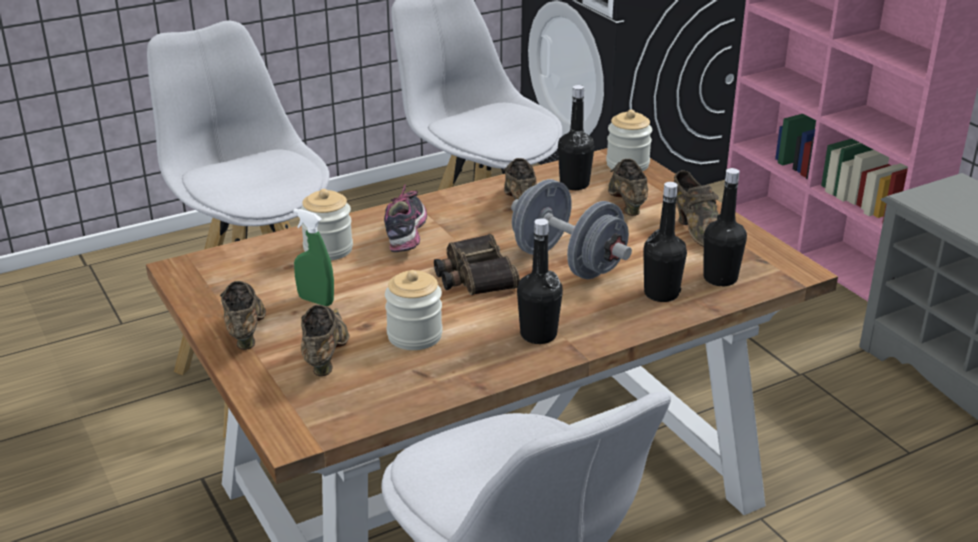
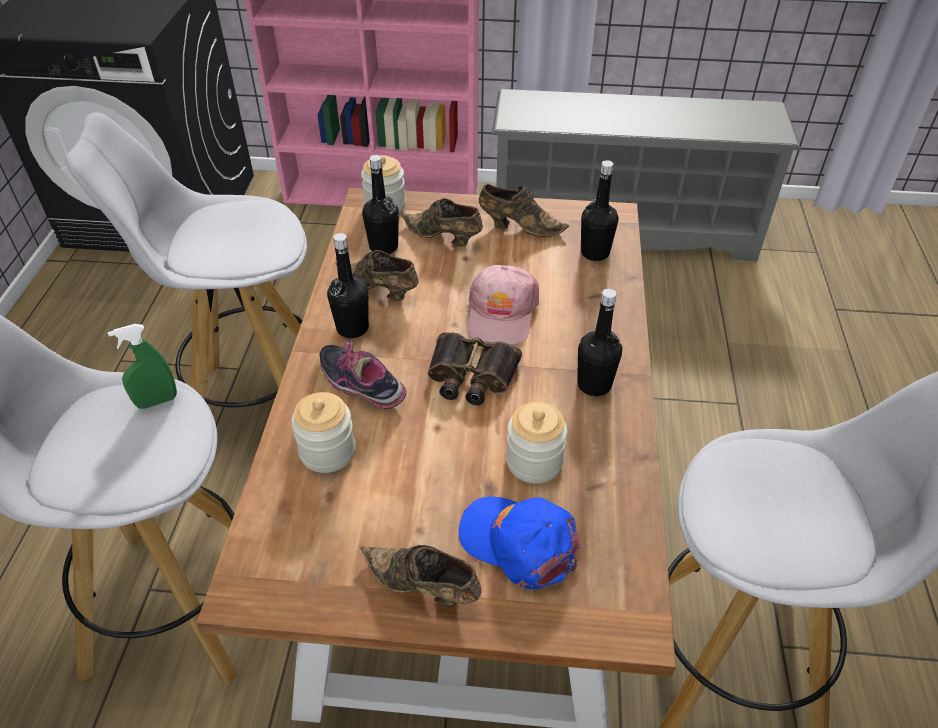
camera: 55 degrees left, 15 degrees up
green spray bottle [293,208,334,306] -> green spray bottle moved to [108,324,177,409]
brown shoe [301,305,350,376] -> blue cap [459,496,582,590]
grey dumbbell [511,179,632,279] -> pink cap [468,265,539,345]
black bottle [643,182,687,302] -> black bottle moved to [327,233,369,338]

